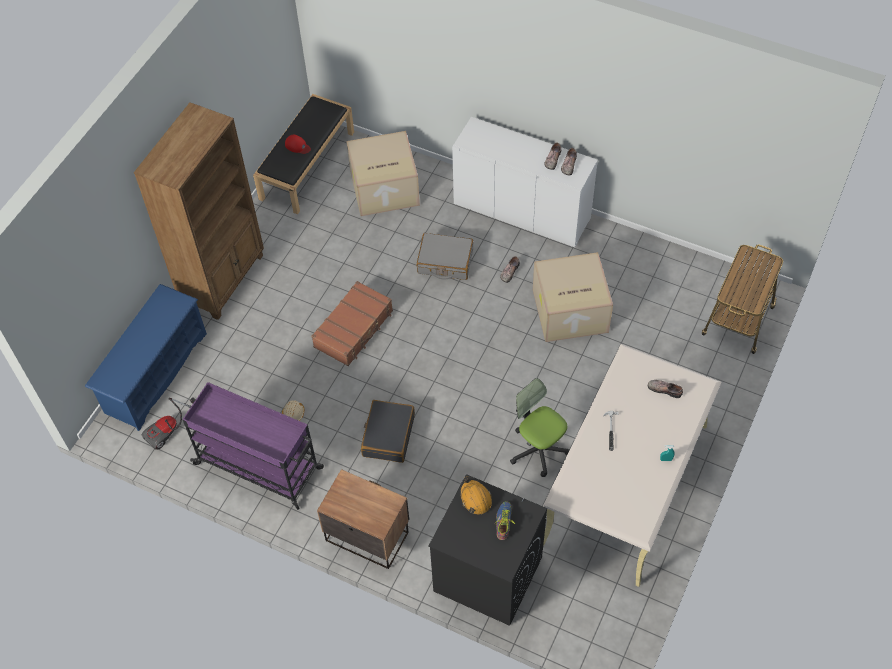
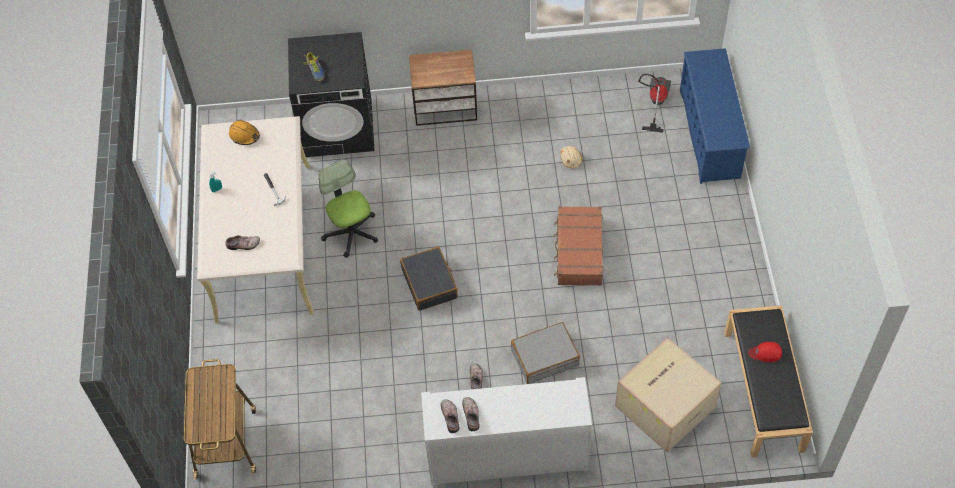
camera: 150 degrees right, 0 degrees up
brown bookcase [134,103,264,320] -> none
purple cart [182,382,324,510] -> none
black suitcase [361,400,415,463] -> black suitcase moved to [400,247,458,311]
orange hard hat [460,476,492,514] -> orange hard hat moved to [229,119,260,145]
office chair [510,378,570,477] -> office chair turned 135 degrees counterclockwise [319,159,378,258]
cardboard box [533,252,613,342] -> none

